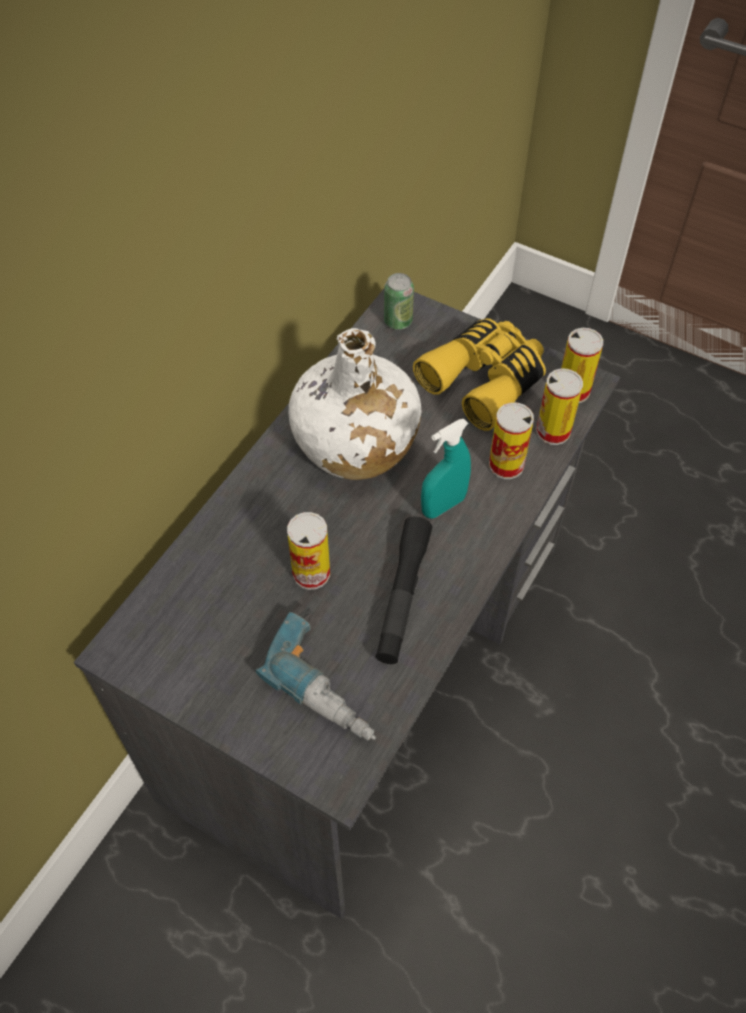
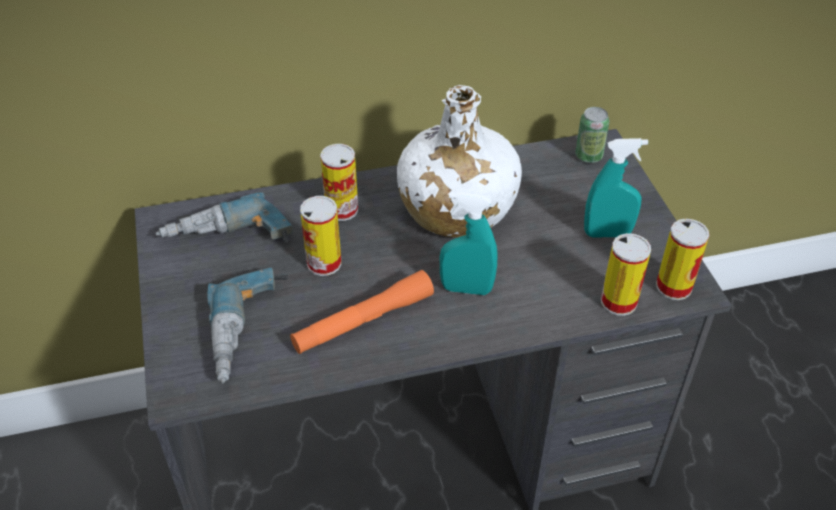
camera: 45 degrees right, 10 degrees down
black flashlight [376,516,432,664] -> orange flashlight [290,270,434,354]
yellow binoculars [413,318,546,431] -> turquoise spray bottle [584,138,648,237]
can [489,402,534,479] -> can moved to [320,144,358,221]
none -> power drill [156,192,293,243]

